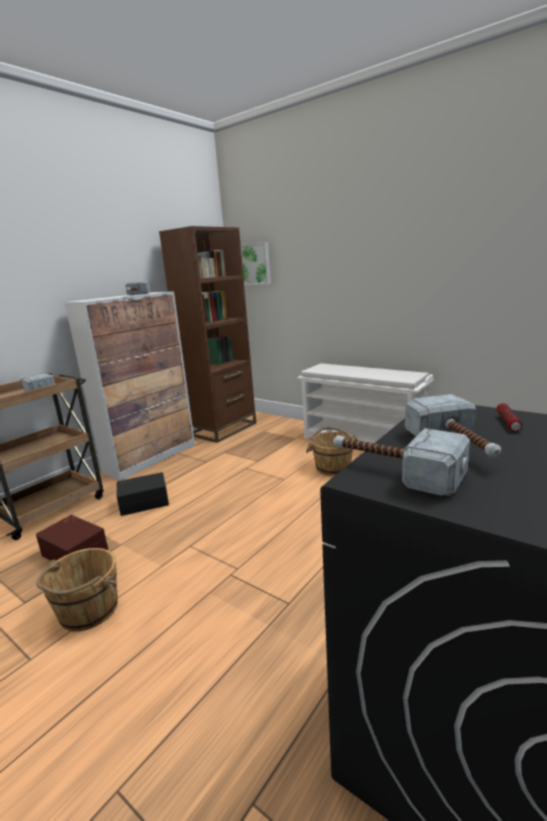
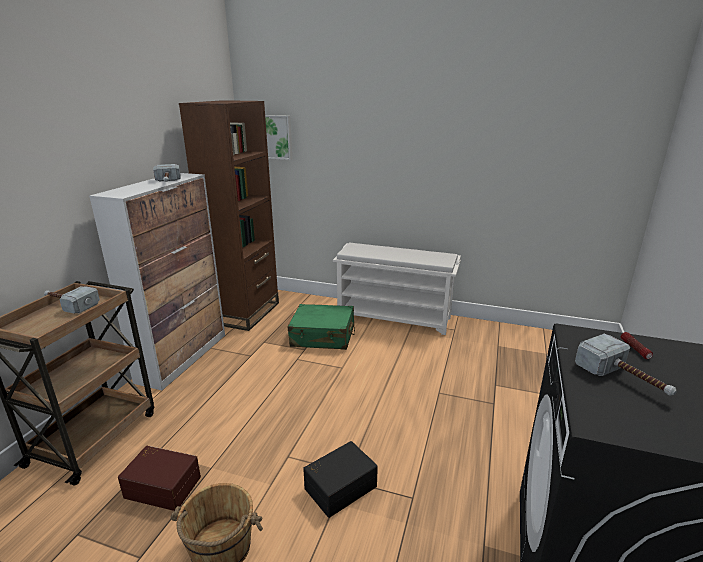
camera: 20 degrees left, 5 degrees up
black storage box [117,472,169,516] -> black storage box moved to [303,441,378,518]
brown bucket [306,427,358,476] -> none
hammer [333,428,470,496] -> none
none -> green suitcase [288,304,355,350]

